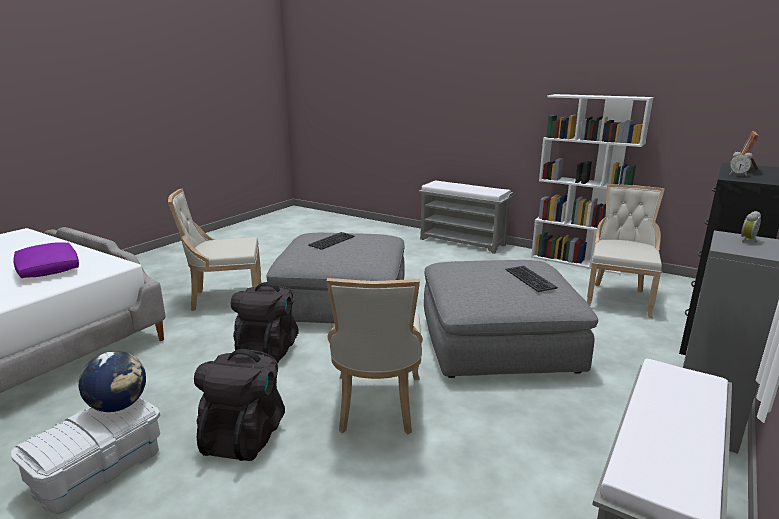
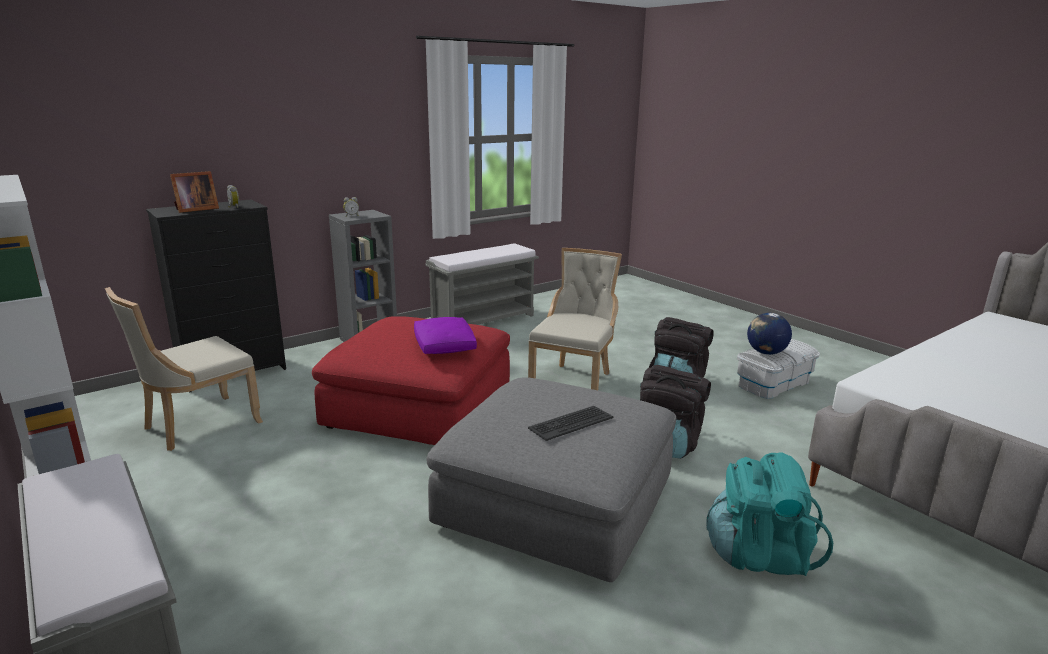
camera: 160 degrees left, 0 degrees up
purple pillow [14,242,79,278] -> purple pillow moved to [414,317,477,354]
beige chair [168,189,262,311] -> turquoise backpack [706,452,833,576]
grey ottoman [424,260,598,378] -> red ottoman [312,316,510,445]
keyboard [505,266,558,292] -> none

